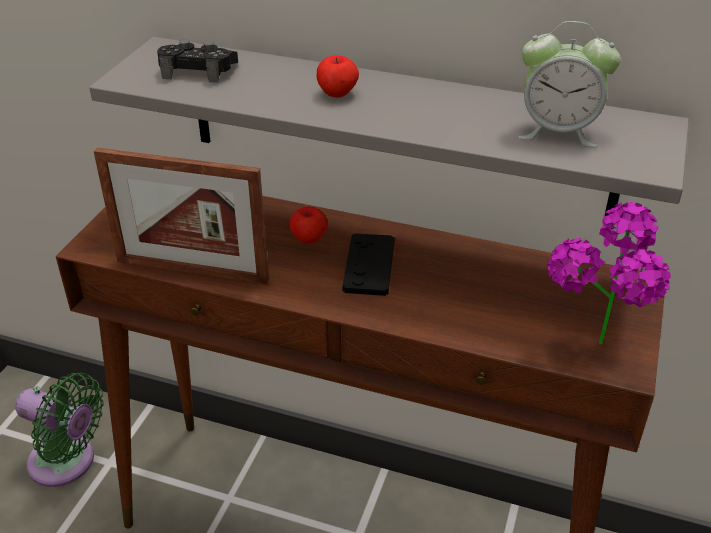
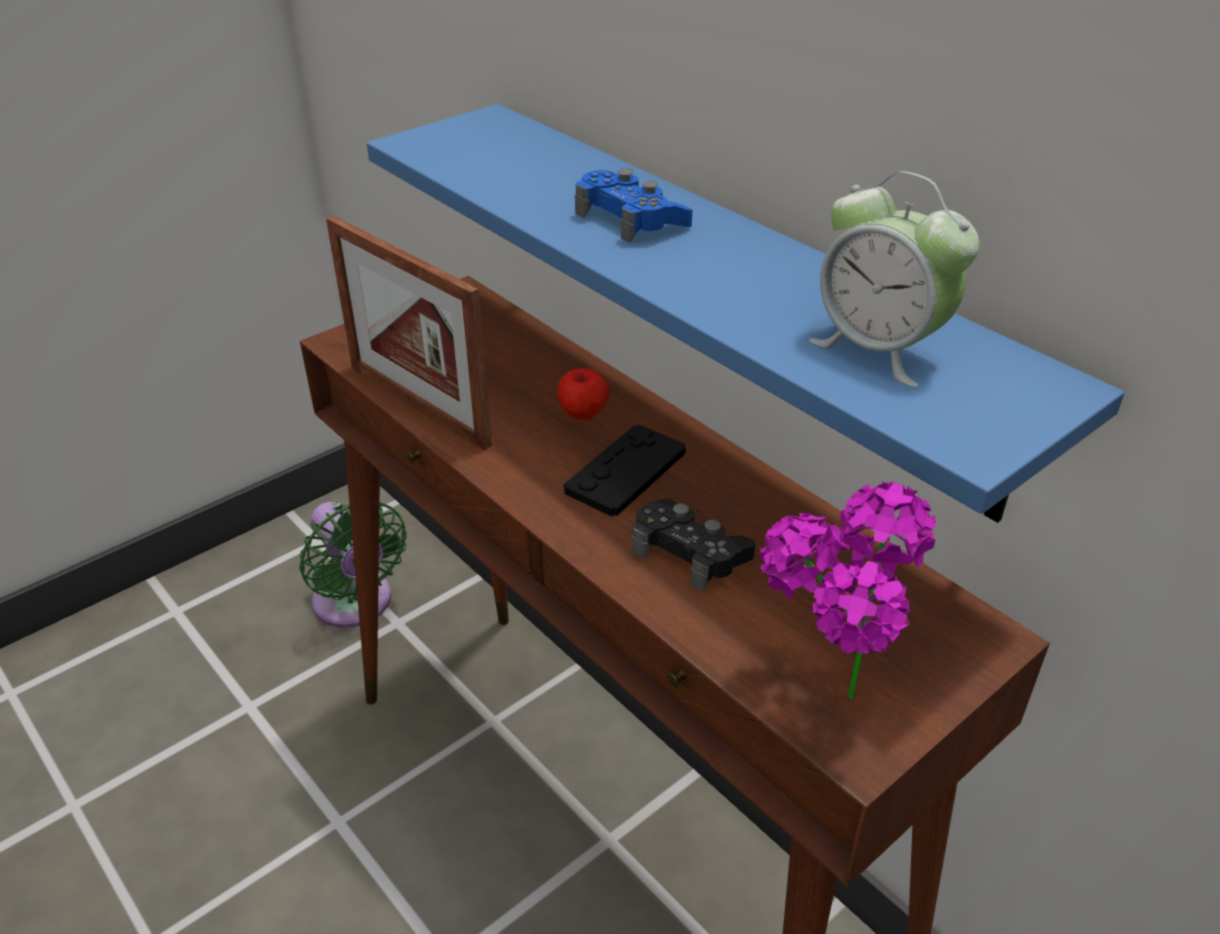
camera: 30 degrees right, 0 degrees up
grey shelf [89,37,689,216] -> blue shelf [367,104,1125,523]
black game controller [157,39,238,83] -> black game controller moved to [632,499,756,591]
apple [316,55,359,97] -> blue game controller [575,169,692,243]

